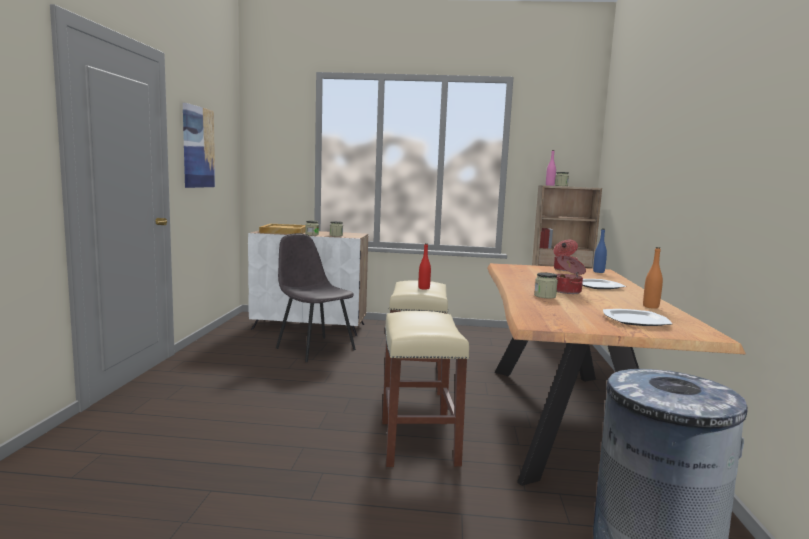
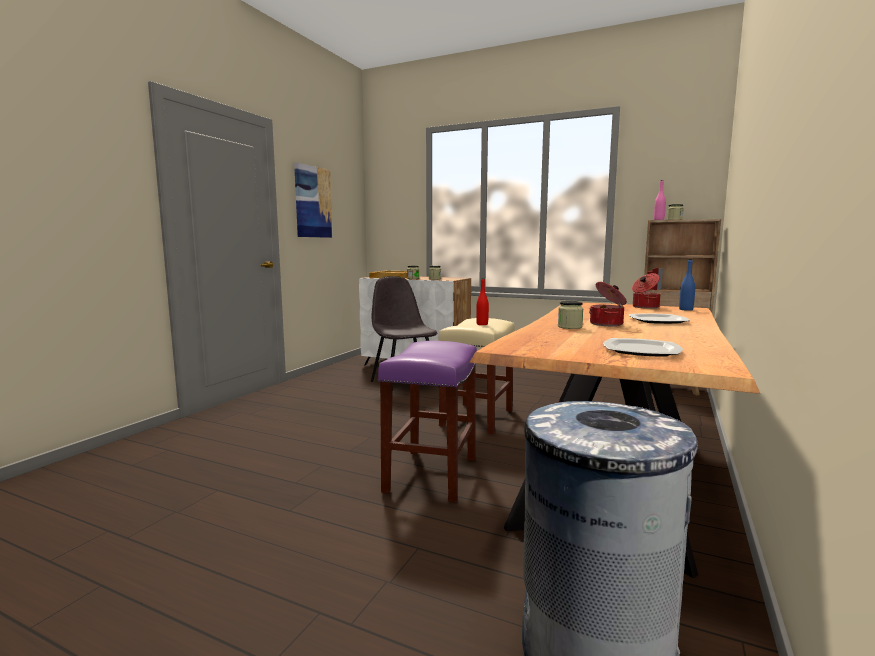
camera: 20 degrees right, 0 degrees up
beige stool [382,311,470,467] -> purple stool [378,341,477,503]
orange bottle [643,247,663,309] -> none

